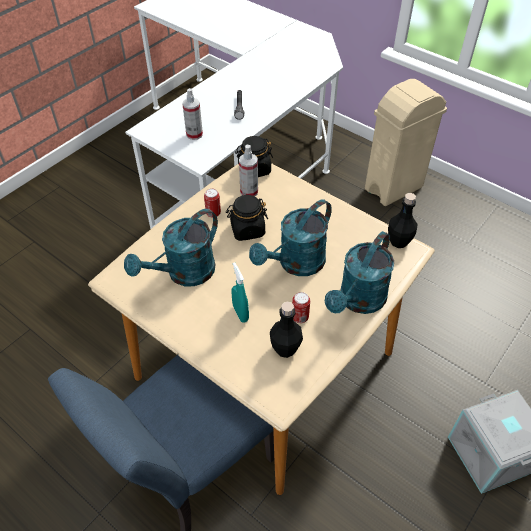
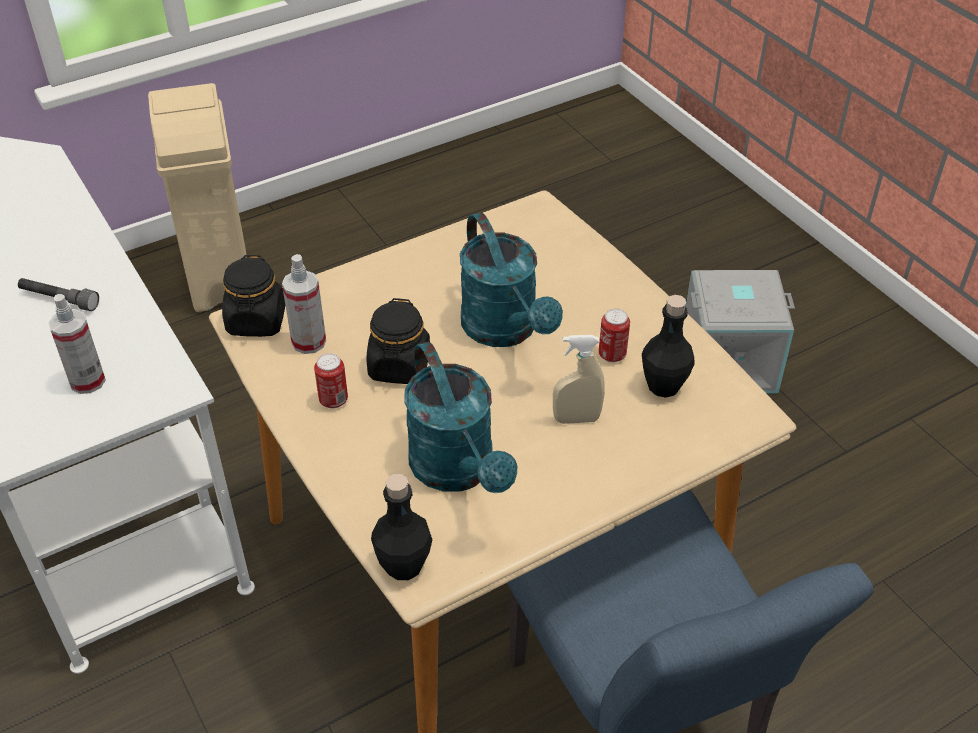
camera: 70 degrees left, 5 degrees down
turquoise spray bottle [231,262,249,323] -> beige spray bottle [553,335,605,424]
turquoise watering can [325,231,394,314] -> none
black bottle [388,193,417,248] -> black bottle moved to [371,474,432,580]

